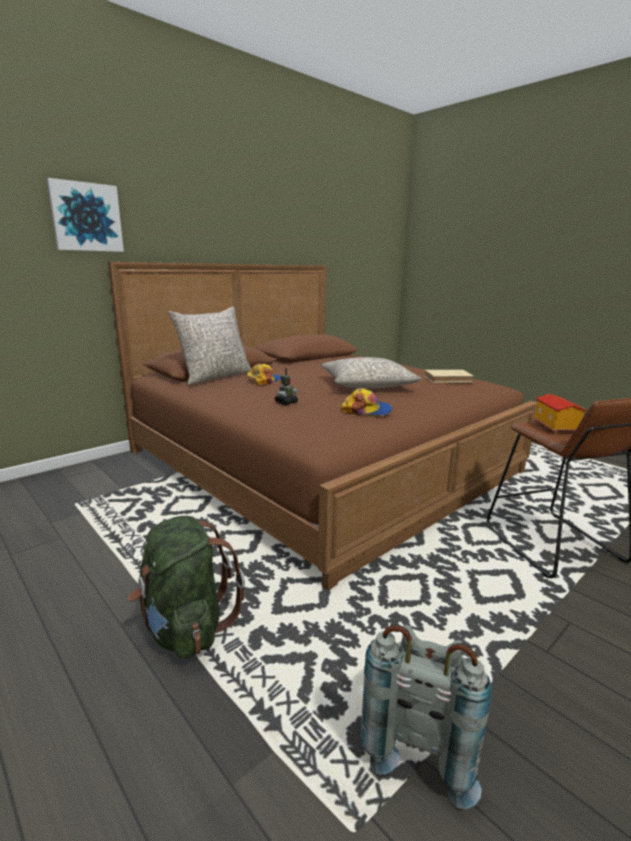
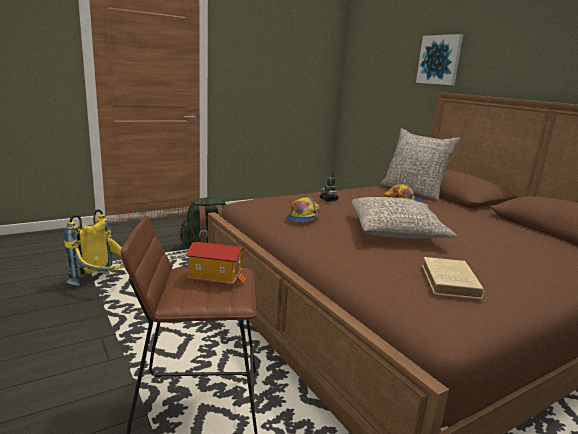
camera: 100 degrees right, 0 degrees up
grey backpack [361,624,492,809] -> yellow backpack [64,209,124,286]

